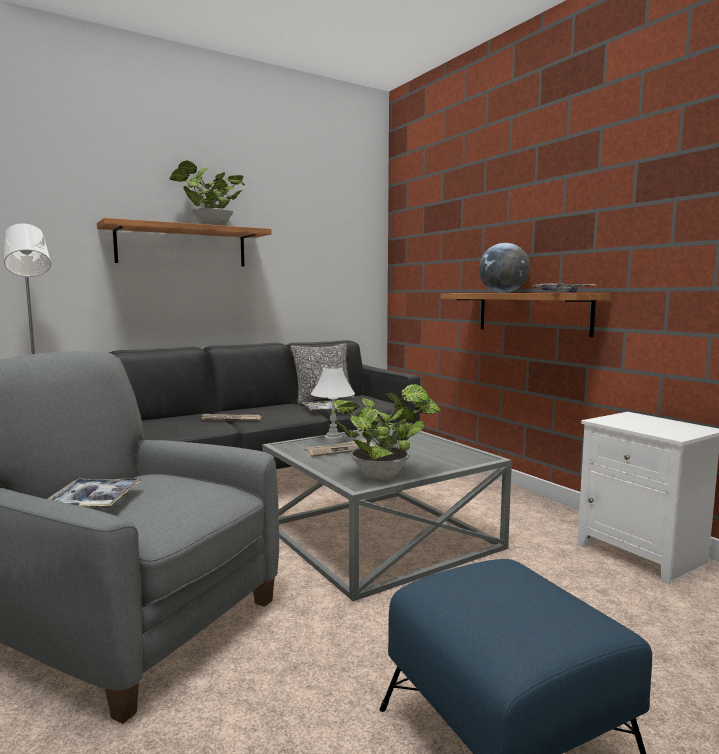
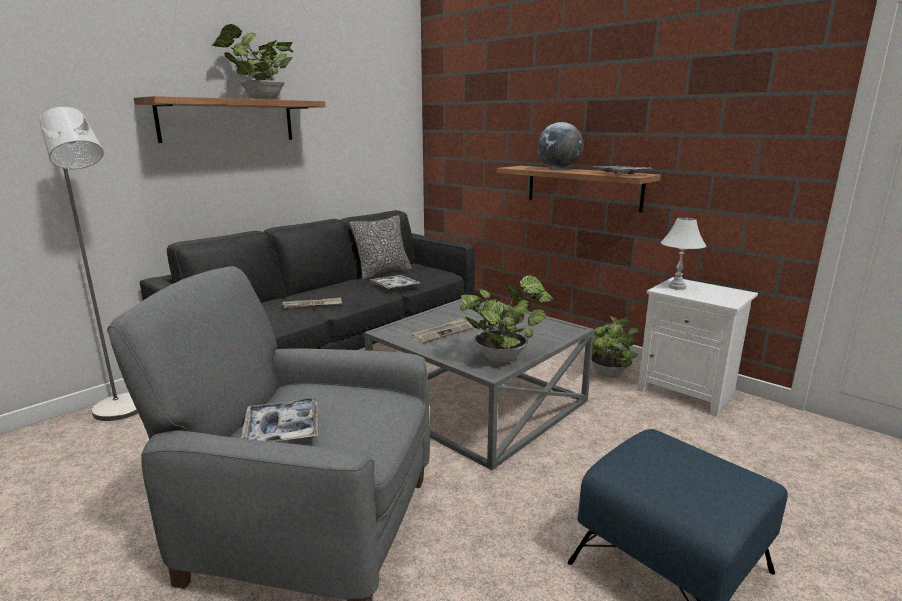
camera: 15 degrees left, 10 degrees up
white table lamp [311,367,355,442] -> white table lamp moved to [661,218,706,290]
none -> potted plant [591,316,639,377]

